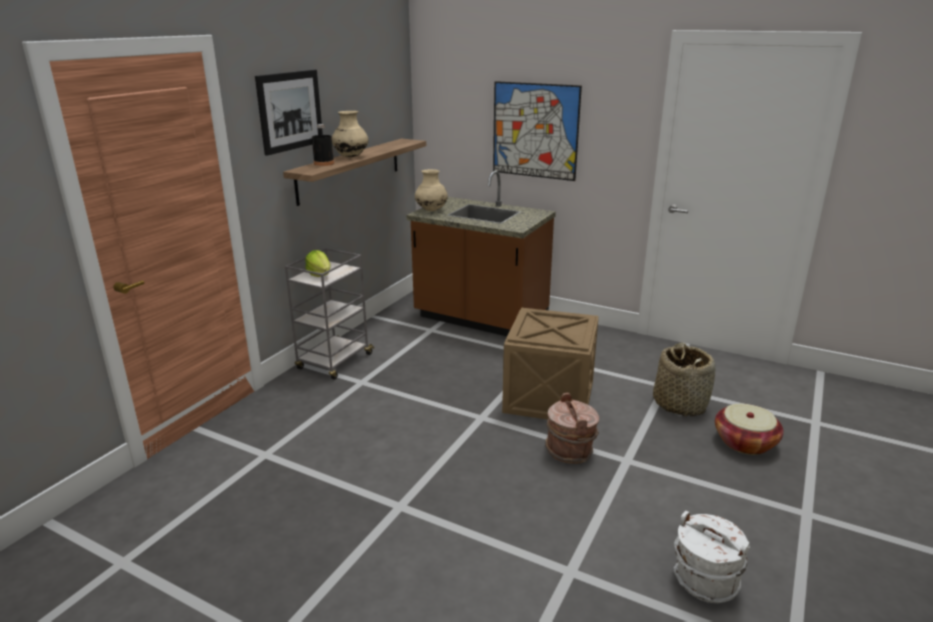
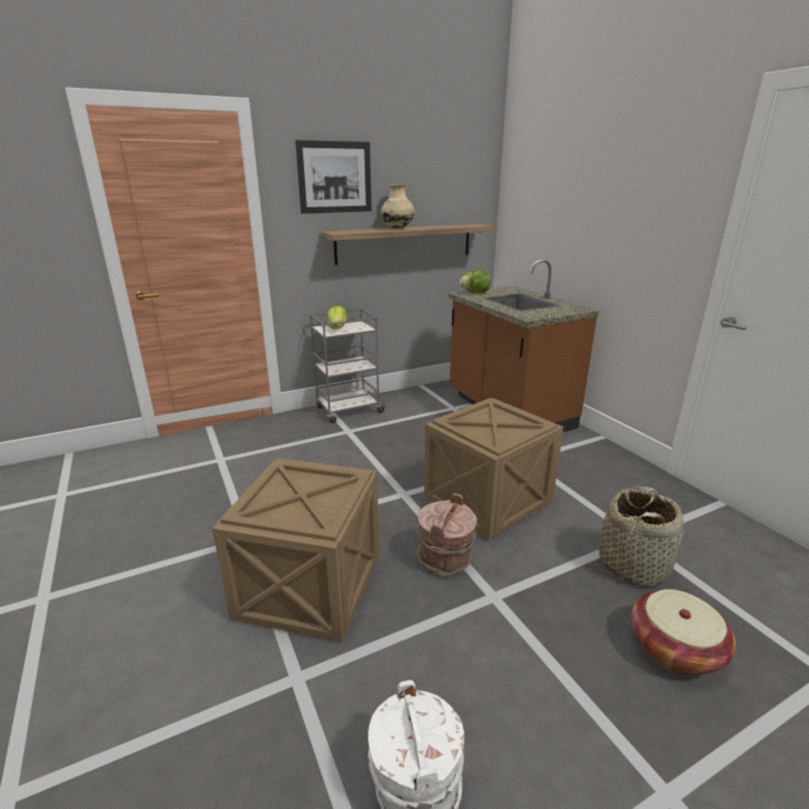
camera: 35 degrees right, 0 degrees up
black bottle [312,124,334,166] -> none
beige vase [415,169,448,211] -> lettuce [460,270,491,293]
picture [493,81,582,181] -> none
none -> crate [212,458,379,642]

